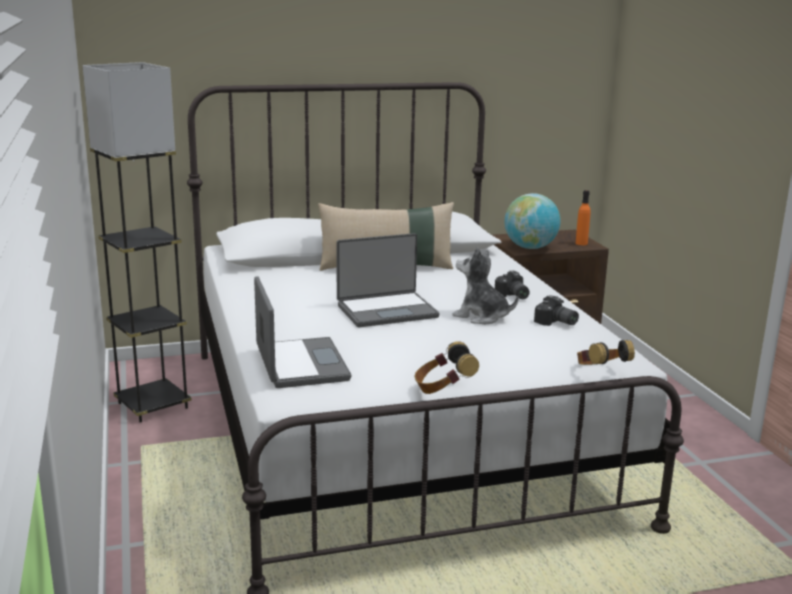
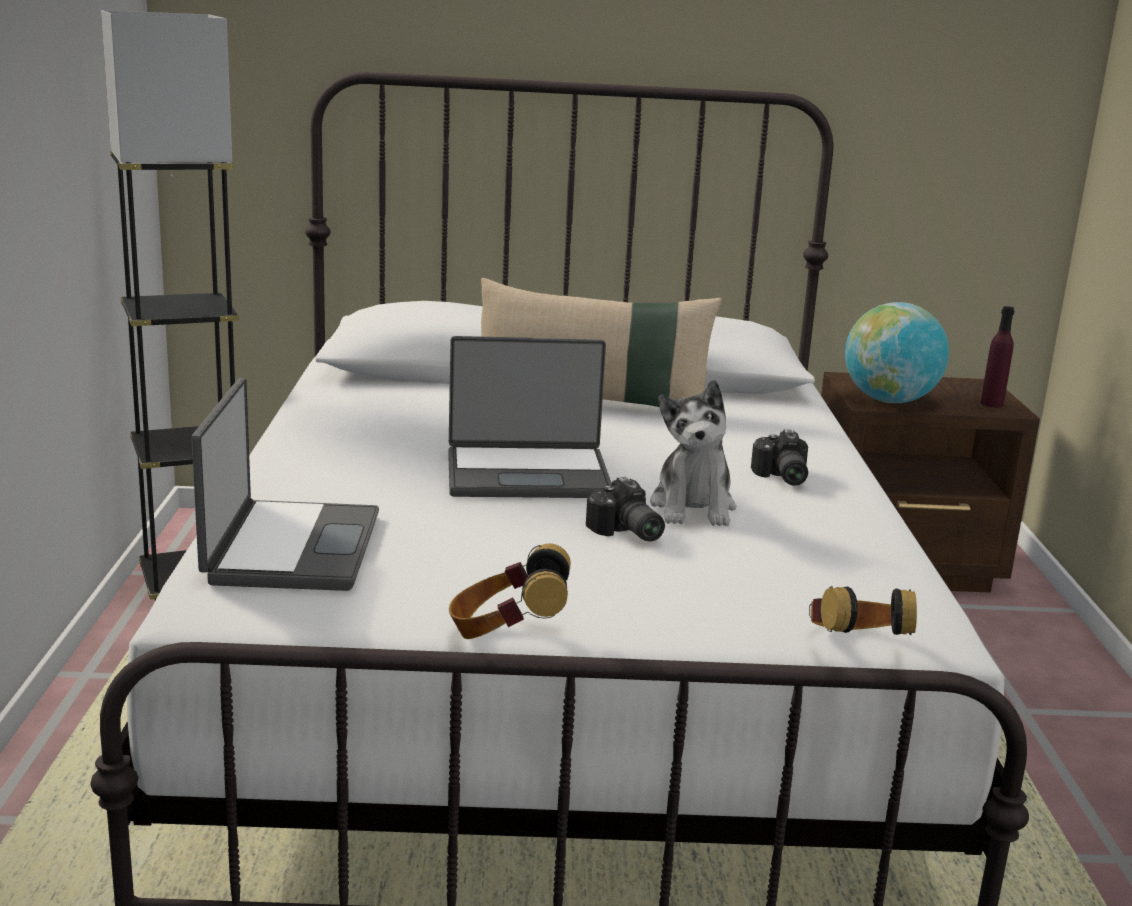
camera: 15 degrees right, 0 degrees up
plush toy [453,247,519,324] -> plush toy turned 135 degrees counterclockwise [650,380,736,526]
camera [534,295,579,326] -> camera moved to [586,477,665,542]
orange bottle [576,190,591,245] -> purple bottle [981,306,1014,408]

